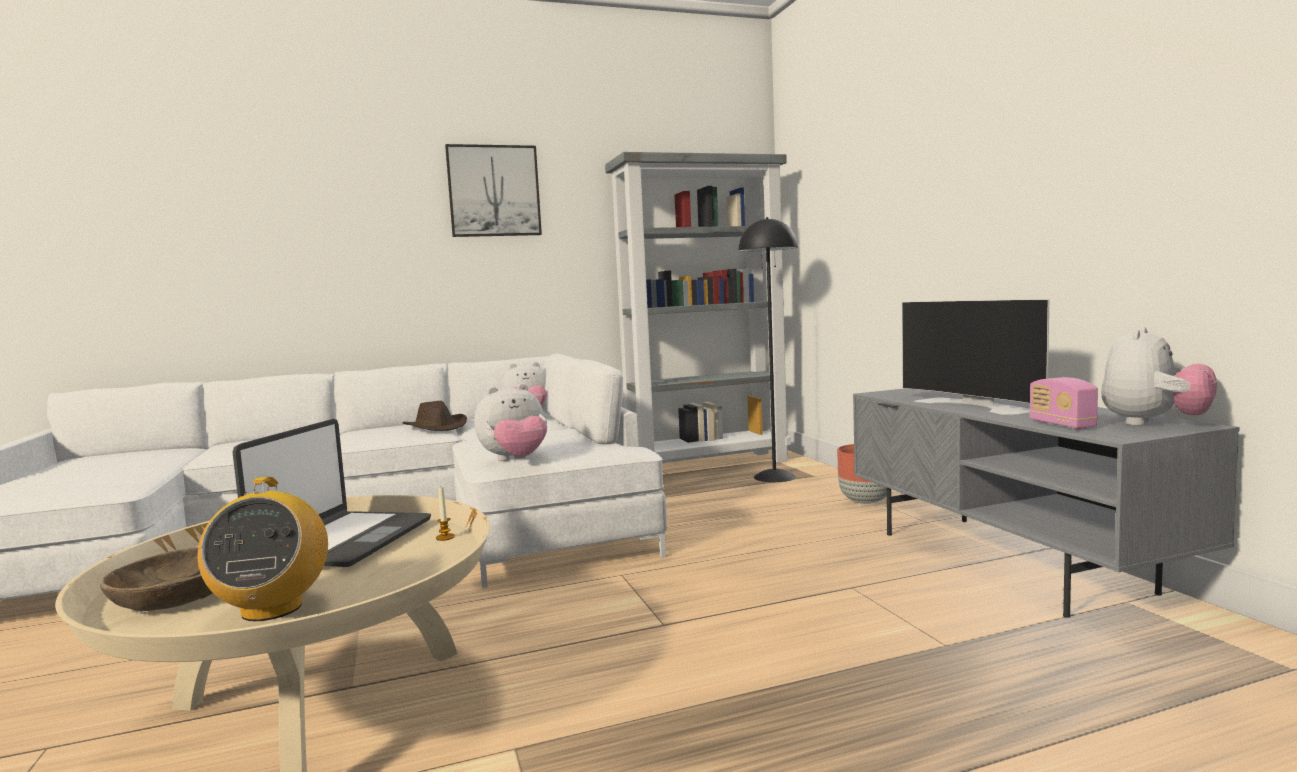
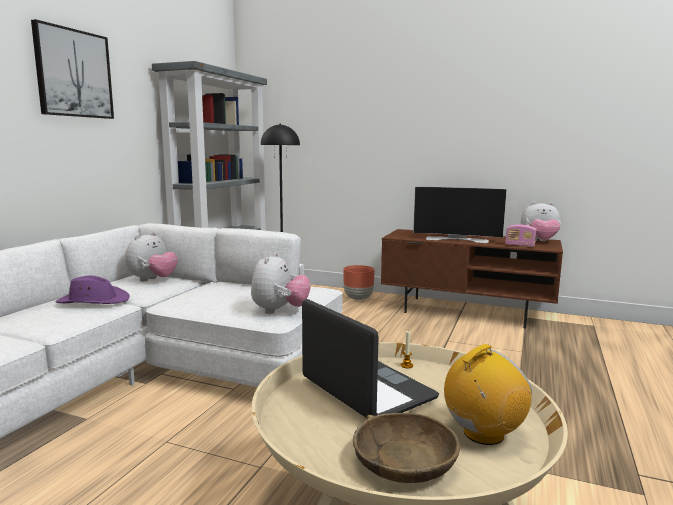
camera: 50 degrees left, 5 degrees up
radio [198,477,328,621] -> radio turned 60 degrees counterclockwise [444,344,532,445]
brown hat [403,401,467,431] -> purple hat [56,276,129,304]
grey tv stand [853,388,1240,618] -> brown tv stand [381,229,563,329]
plush toy [1101,327,1217,426] -> plush toy turned 105 degrees clockwise [521,202,561,241]

